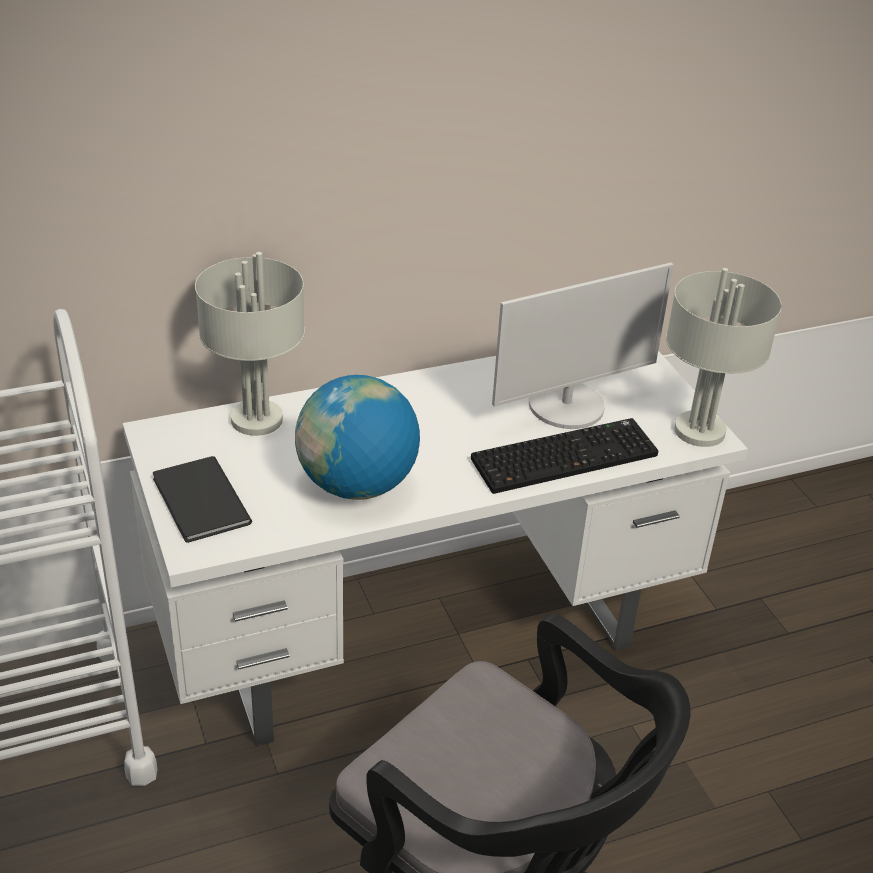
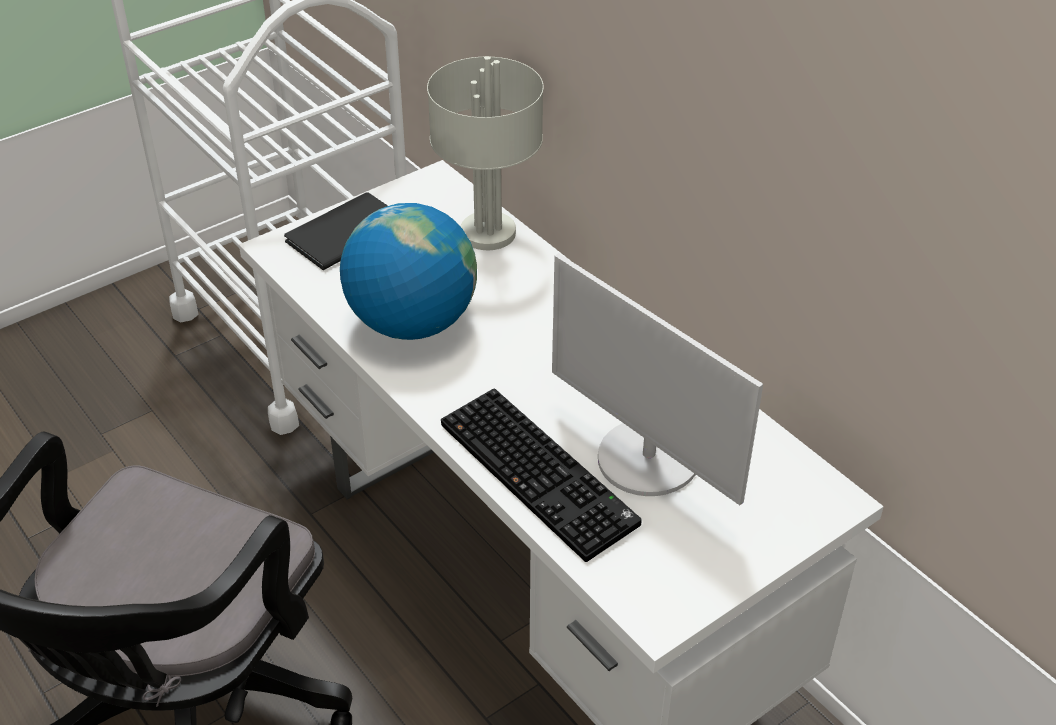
camera: 75 degrees right, 5 degrees up
grey table lamp [666,268,782,447] -> none

